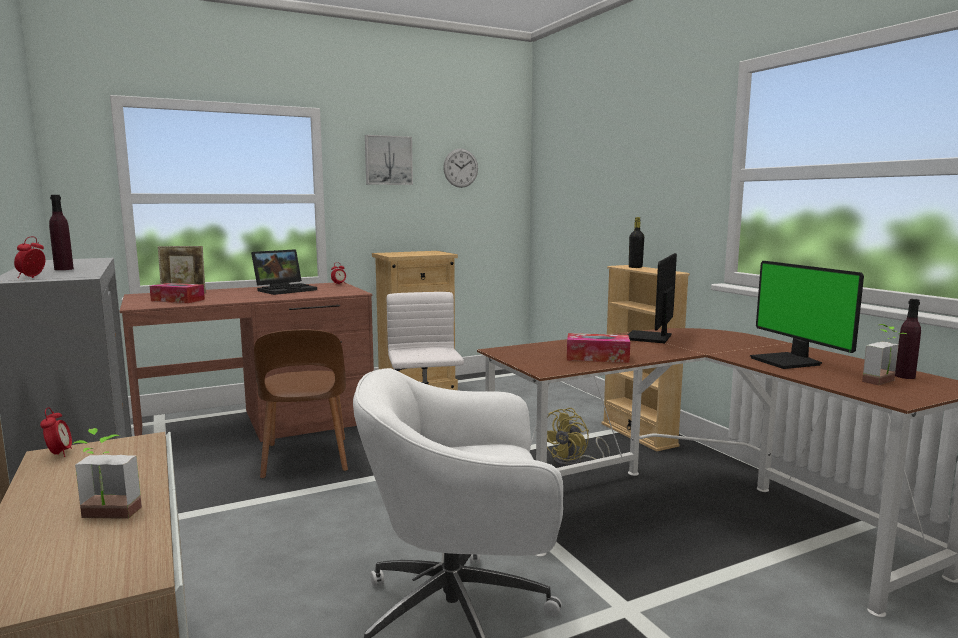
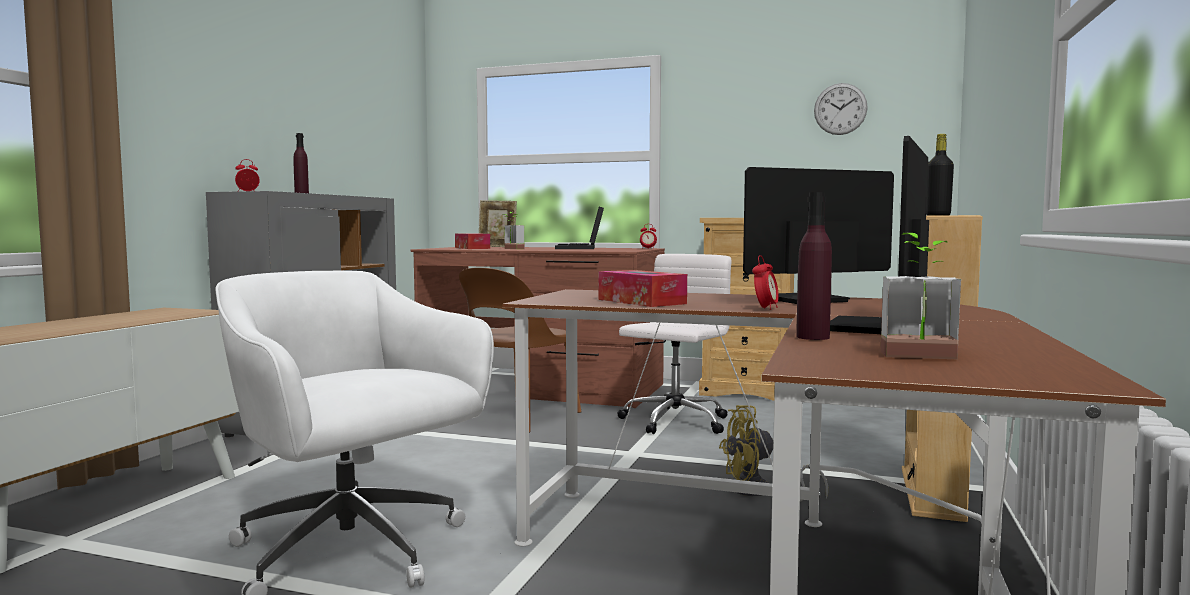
camera: 45 degrees right, 5 degrees down
alarm clock [40,407,72,457] -> alarm clock moved to [752,255,779,310]
potted plant [72,428,142,519] -> potted plant moved to [502,212,525,249]
laptop [251,249,317,295] -> laptop turned 90 degrees clockwise [555,207,604,249]
picture [365,135,413,185] -> none
purple bottle [895,299,921,379] -> purple bottle moved to [796,192,832,340]

